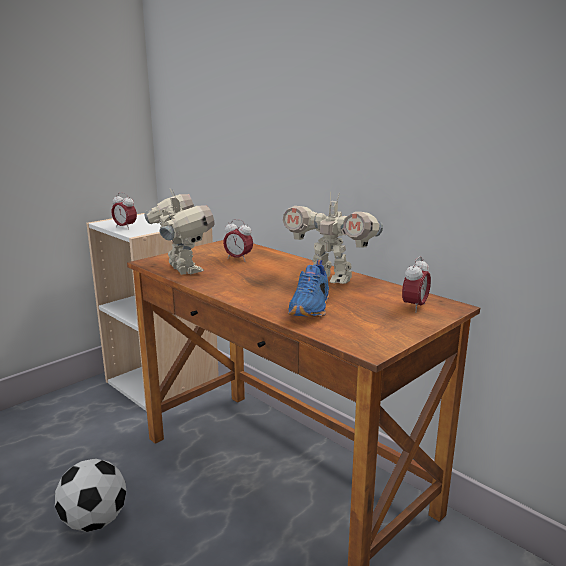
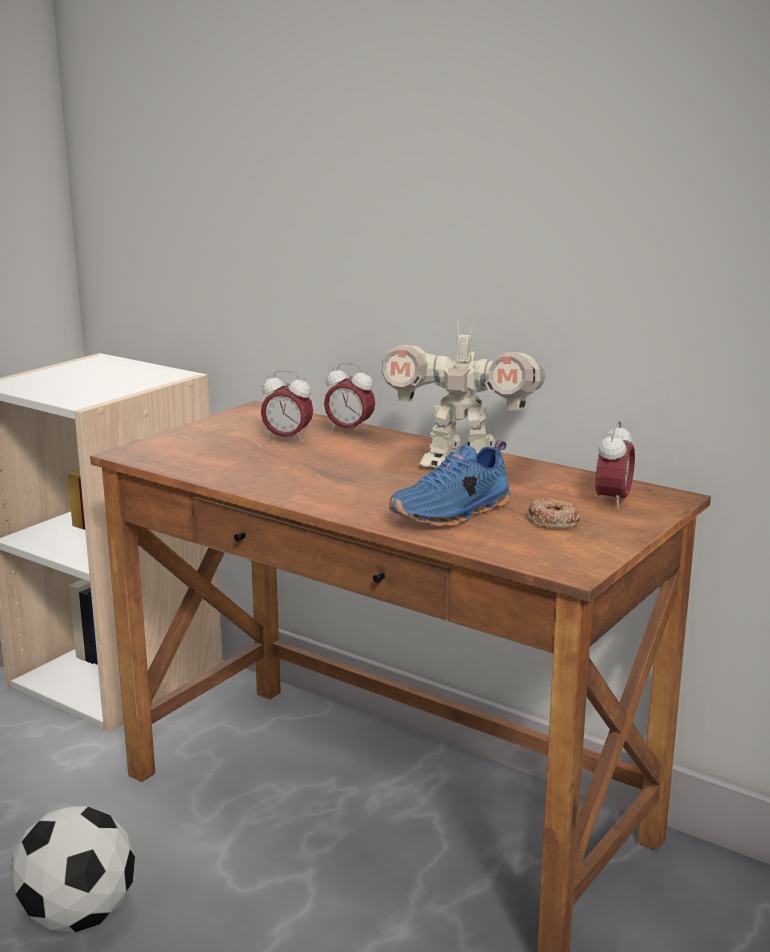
camera: 10 degrees left, 0 degrees up
alarm clock [112,192,137,230] -> alarm clock moved to [324,363,375,435]
toy robot [144,188,215,275] -> none
blue shoe [288,260,329,317] -> blue shoe turned 45 degrees clockwise [389,440,510,527]
none -> donut [528,498,580,528]

